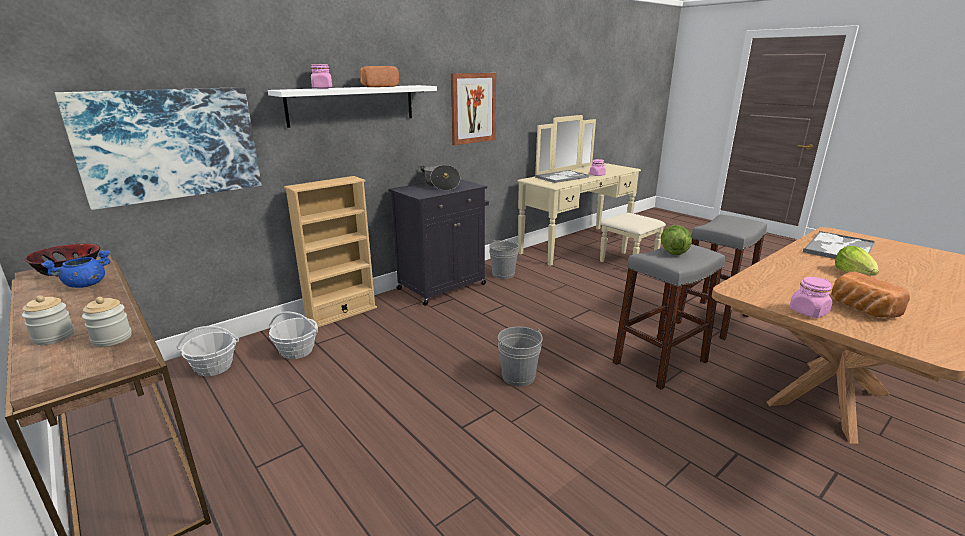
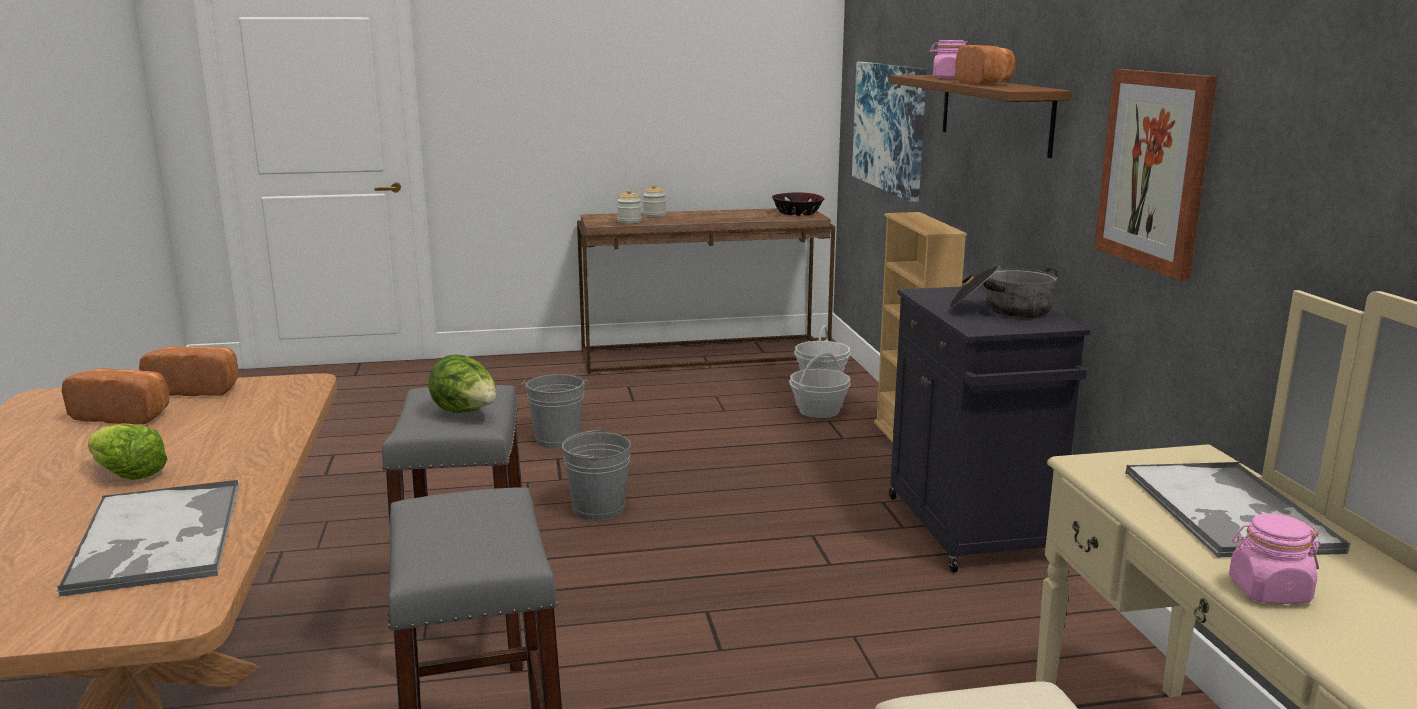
camera: 120 degrees right, 5 degrees down
blue cooking pot [41,250,111,288] -> none
white shelf [268,85,437,128] -> brown shelf [890,75,1071,158]
grey bucket [489,240,519,279] -> grey bucket moved to [521,374,589,448]
pink jar [789,277,832,318] -> bread [139,346,239,396]

